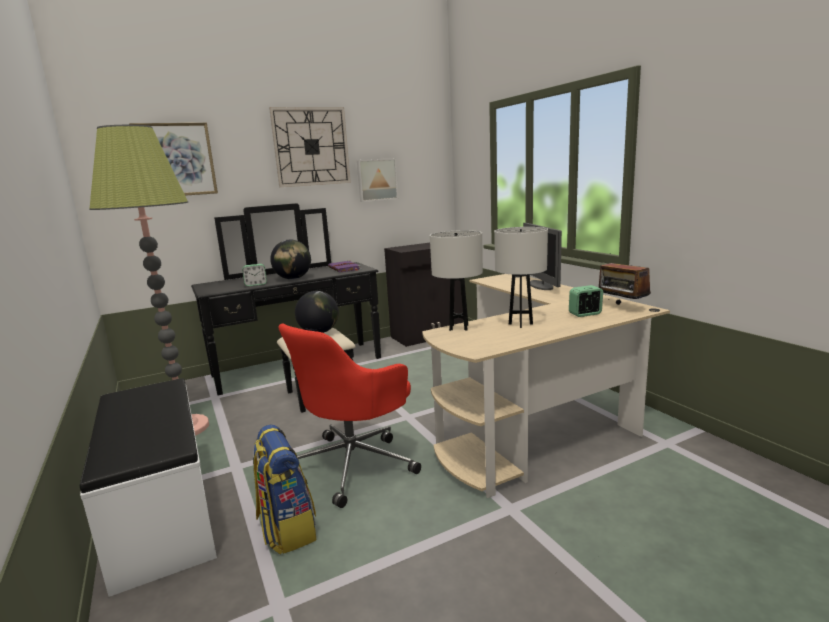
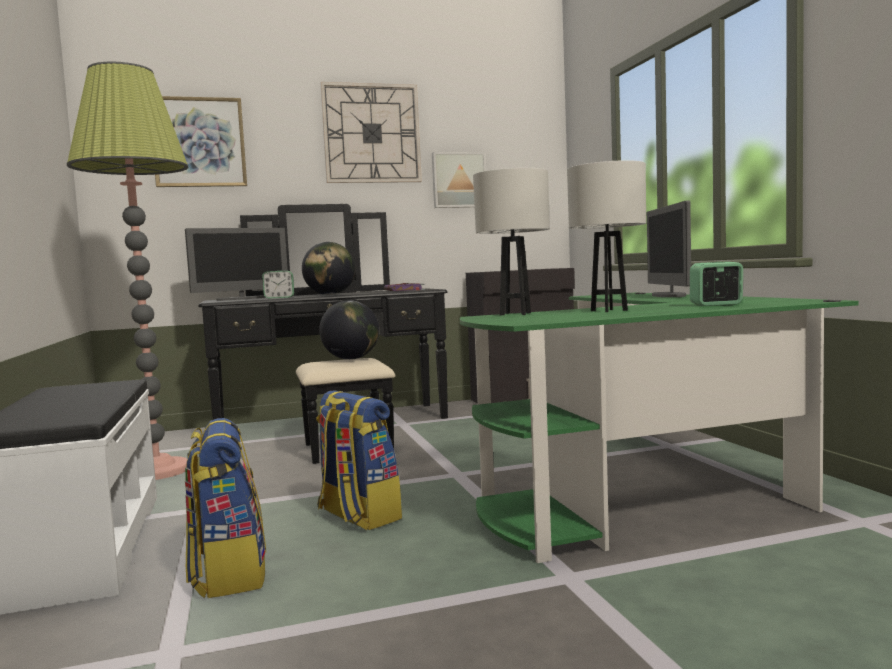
camera: 10 degrees right, 10 degrees down
red office chair [278,323,421,508] -> backpack [316,390,402,530]
beige desk [422,274,670,498] -> green desk [460,293,859,563]
radio [599,263,651,305] -> none
none -> monitor [185,228,288,301]

